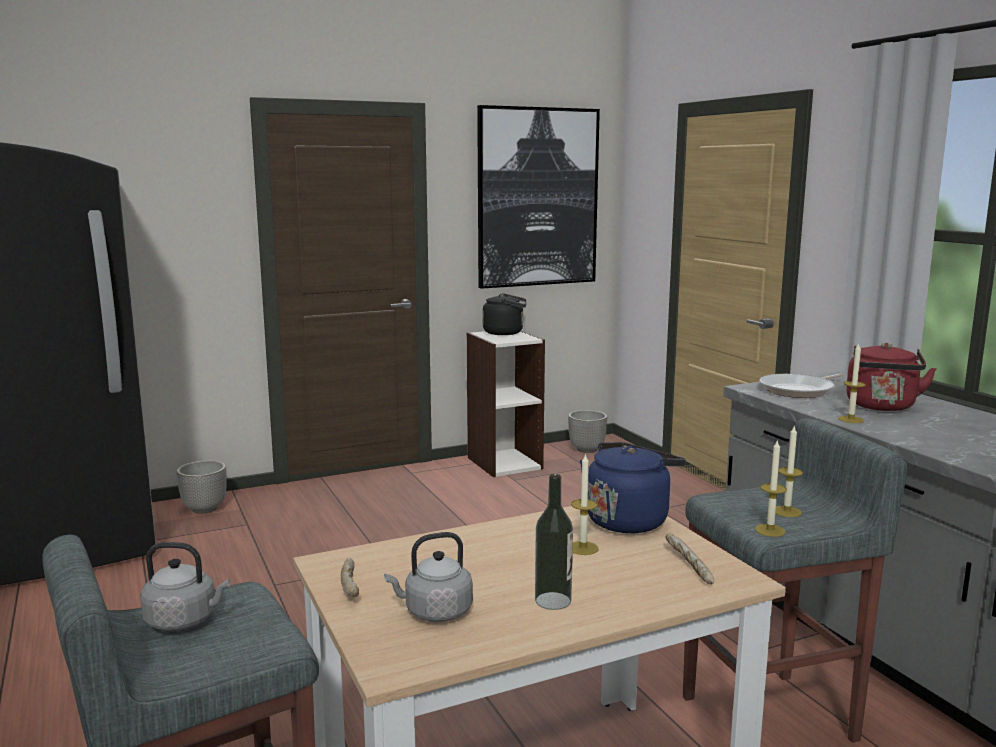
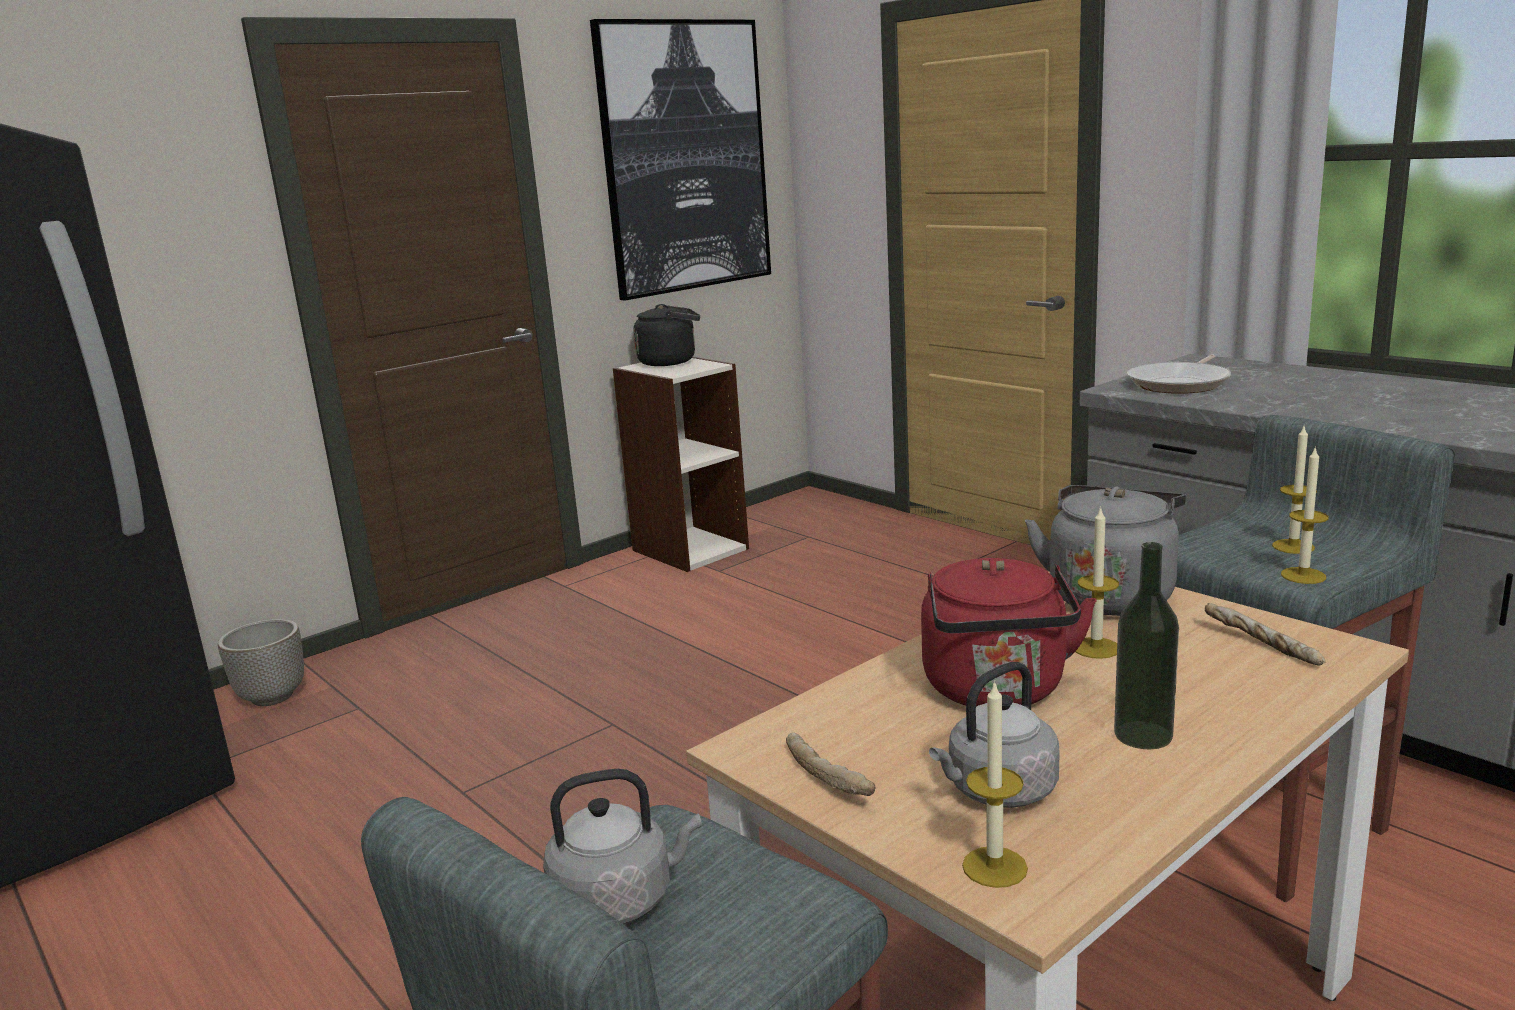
camera: 15 degrees left, 5 degrees up
planter [568,410,607,453] -> none
blue kettle [580,442,686,533] -> grey kettle [1025,485,1186,616]
candle [838,344,866,423] -> candle moved to [962,680,1028,888]
red kettle [846,343,937,411] -> red kettle moved to [921,558,1097,707]

